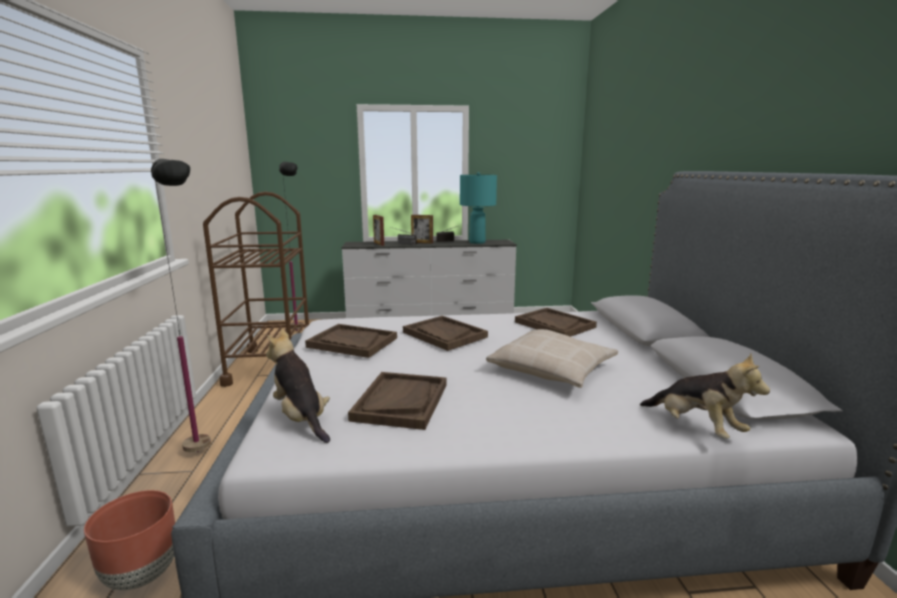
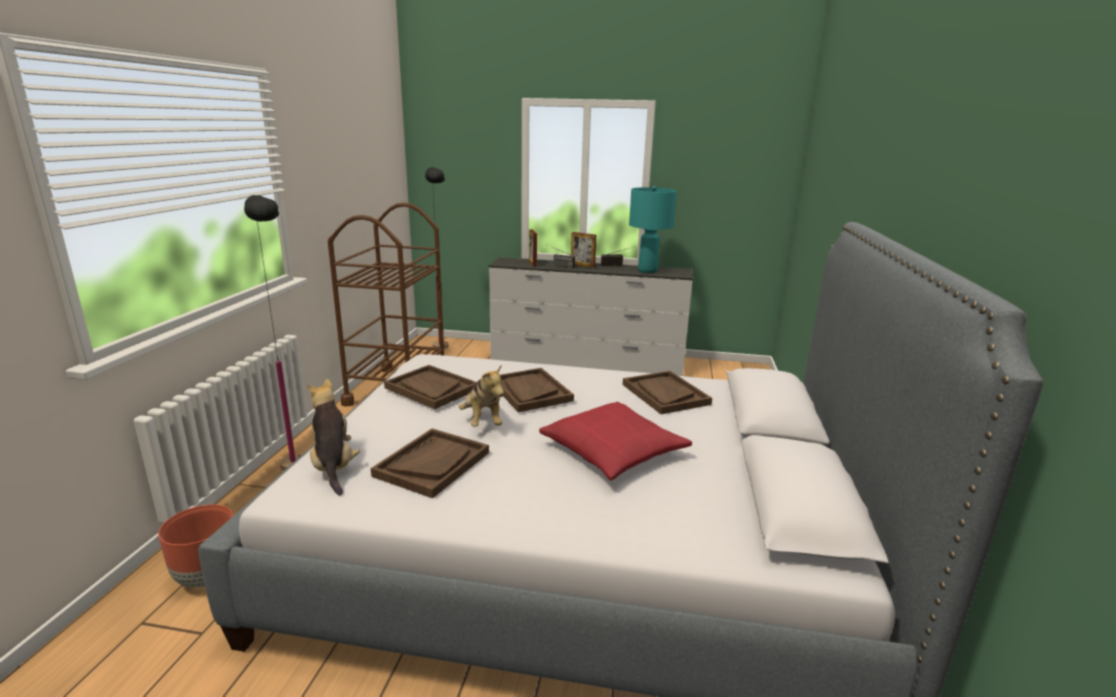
camera: 15 degrees right, 5 degrees up
beige pillow [486,329,618,388] -> red pillow [539,402,692,481]
plush toy [640,353,770,439] -> plush toy moved to [459,365,504,427]

